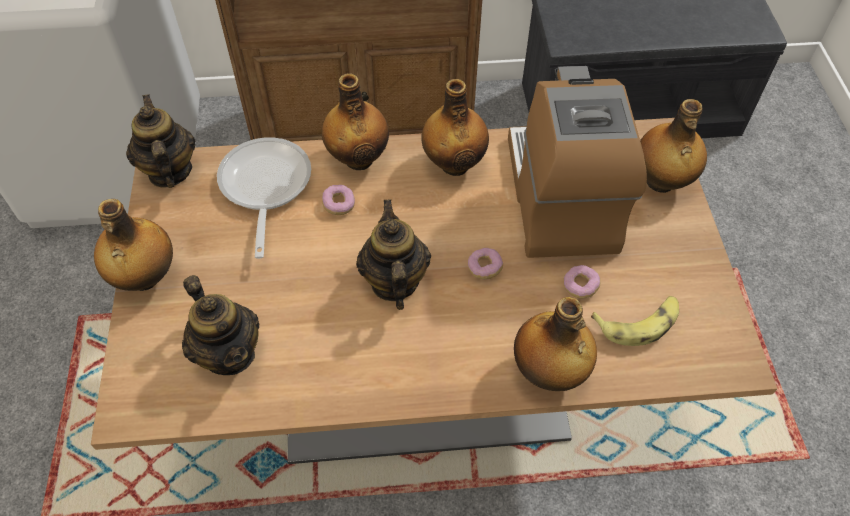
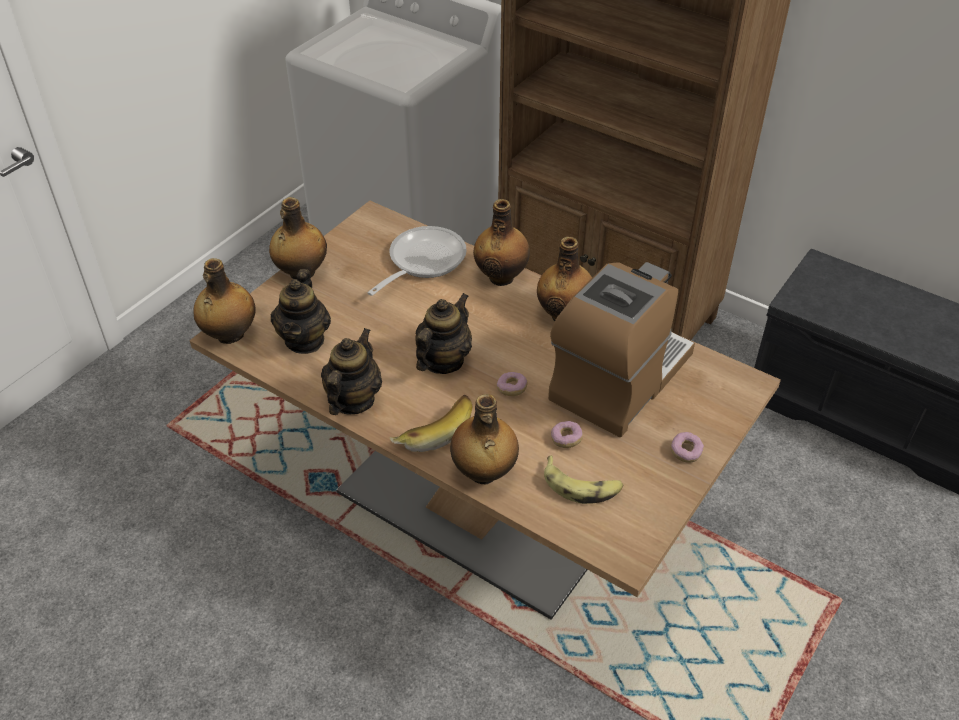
camera: 40 degrees right, 10 degrees down
teapot [126,94,195,188] -> teapot moved to [321,328,382,415]
donut [322,185,355,215] -> donut moved to [670,432,704,463]
bottle [640,99,707,193] -> bottle moved to [194,258,256,344]
none -> banana [389,395,472,452]

